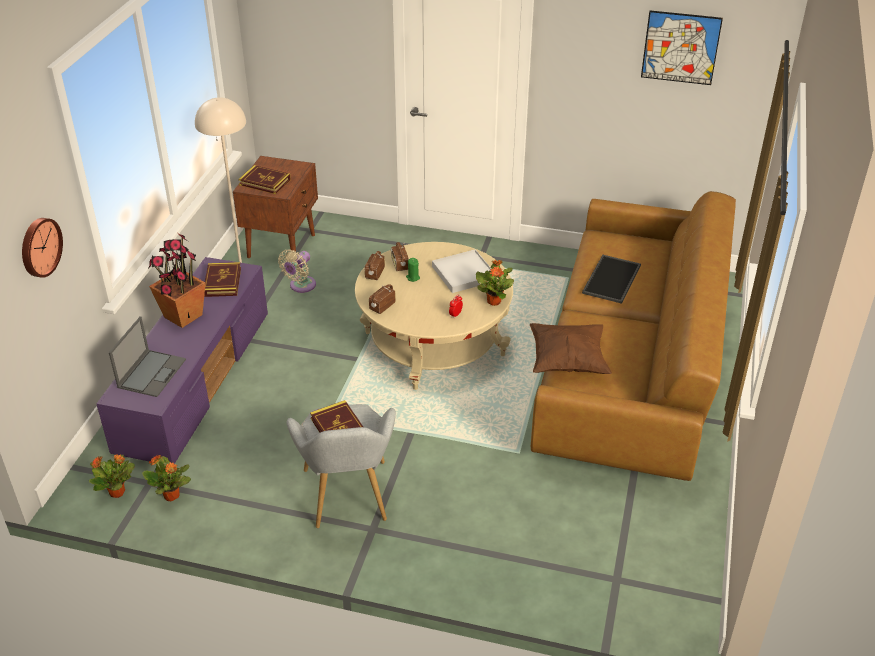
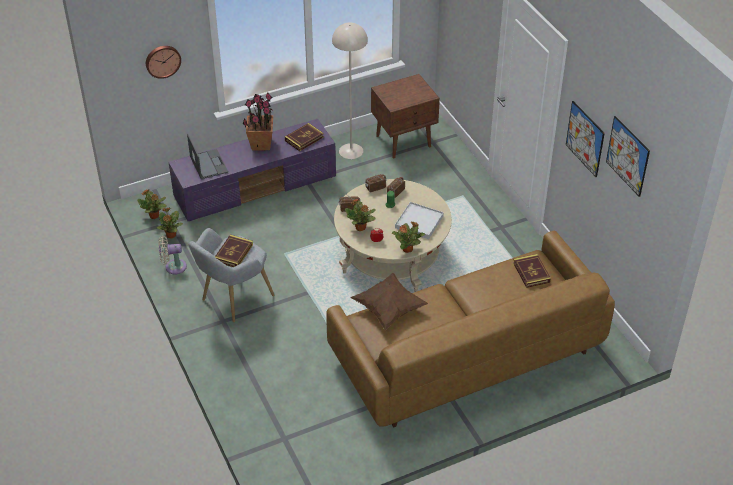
camera: 50 degrees right, 5 degrees up
laptop [109,316,186,397] -> laptop turned 90 degrees counterclockwise [187,134,228,179]
book [239,165,291,194] -> book moved to [513,254,551,288]
beige fan [278,249,316,293] -> beige fan moved to [159,236,187,274]
tray [582,255,641,304] -> none
none -> potted plant [345,199,376,231]
none -> picture [566,101,605,177]

